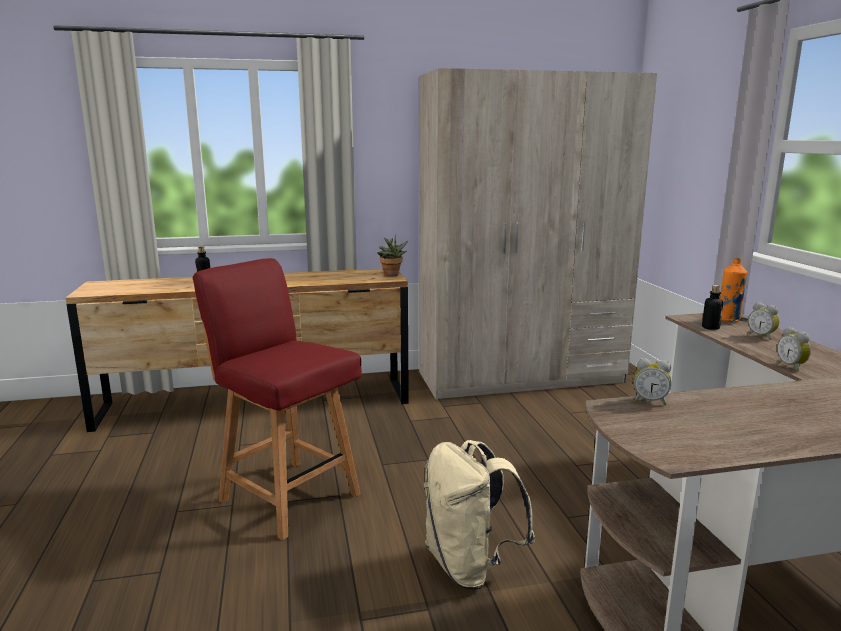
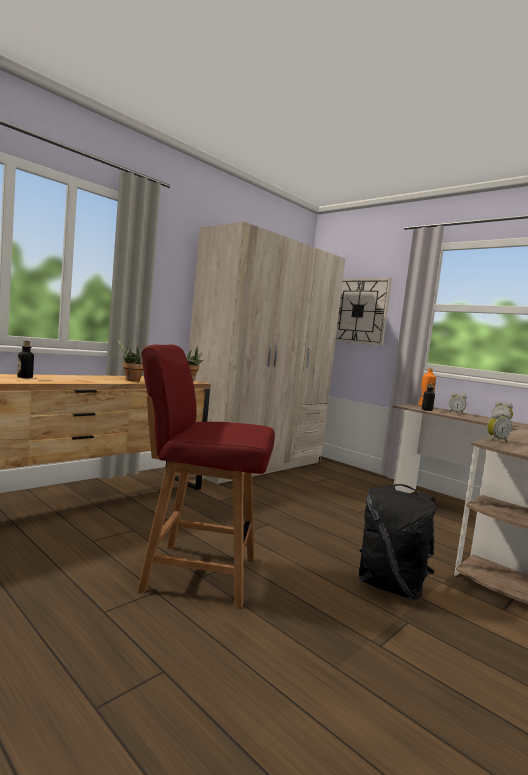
camera: 35 degrees left, 10 degrees down
beige backpack [424,440,535,590] -> black backpack [359,484,436,600]
none -> potted plant [117,339,143,382]
none -> wall clock [335,278,392,346]

